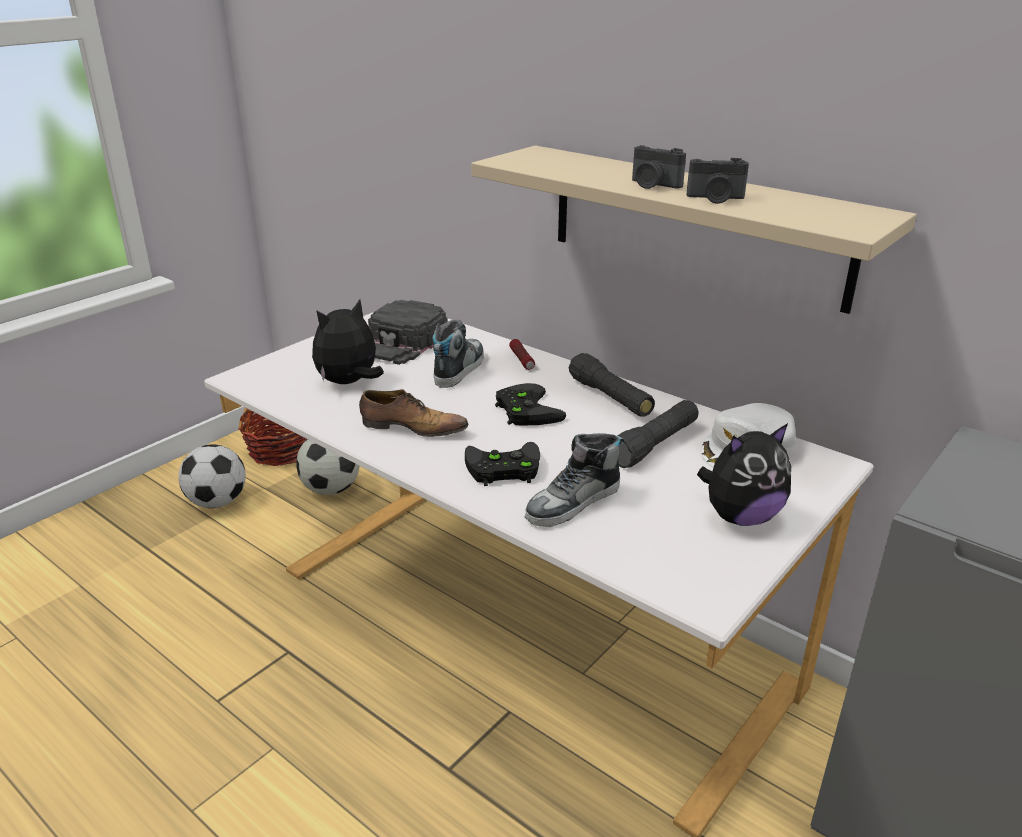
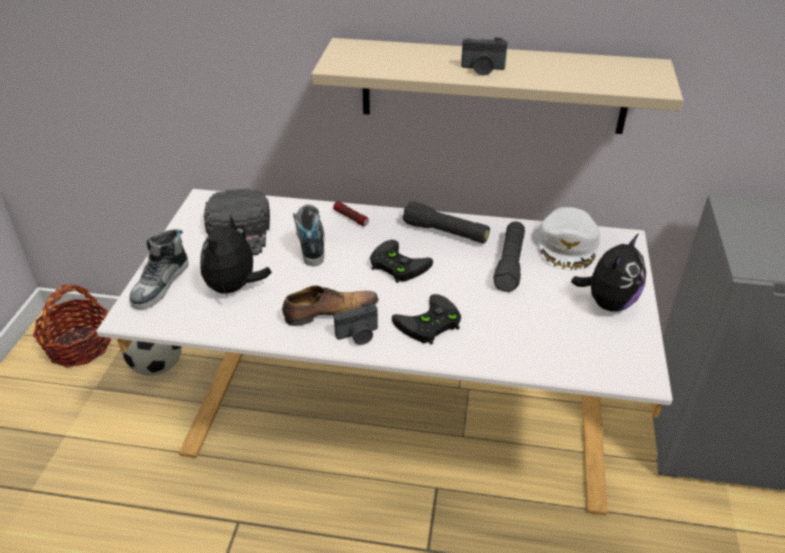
camera: 30 degrees left, 10 degrees up
football [178,444,246,508] -> none
shoe [525,433,624,527] -> shoe moved to [129,229,188,309]
camera [687,158,749,204] -> camera moved to [334,303,378,345]

